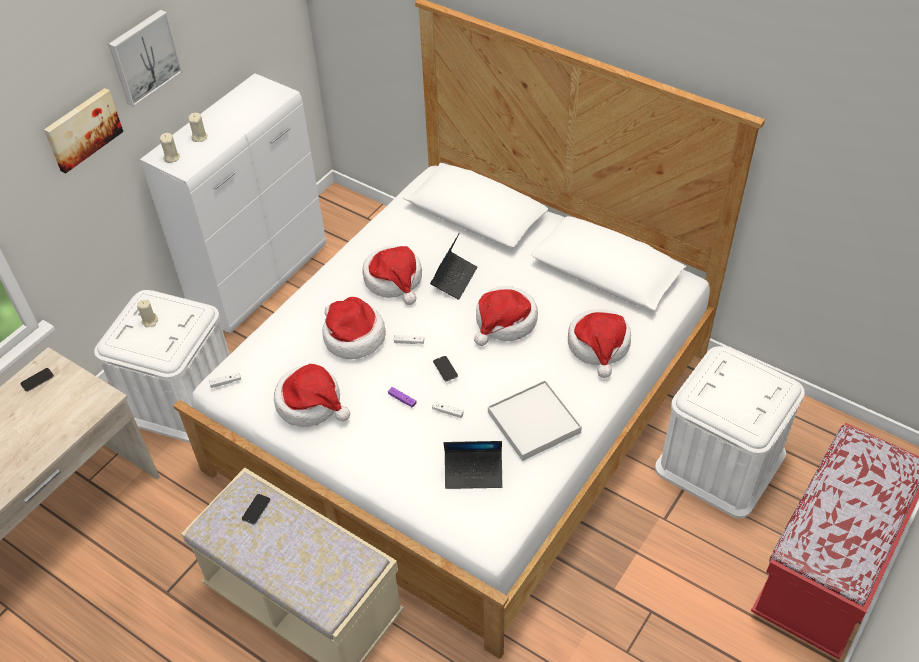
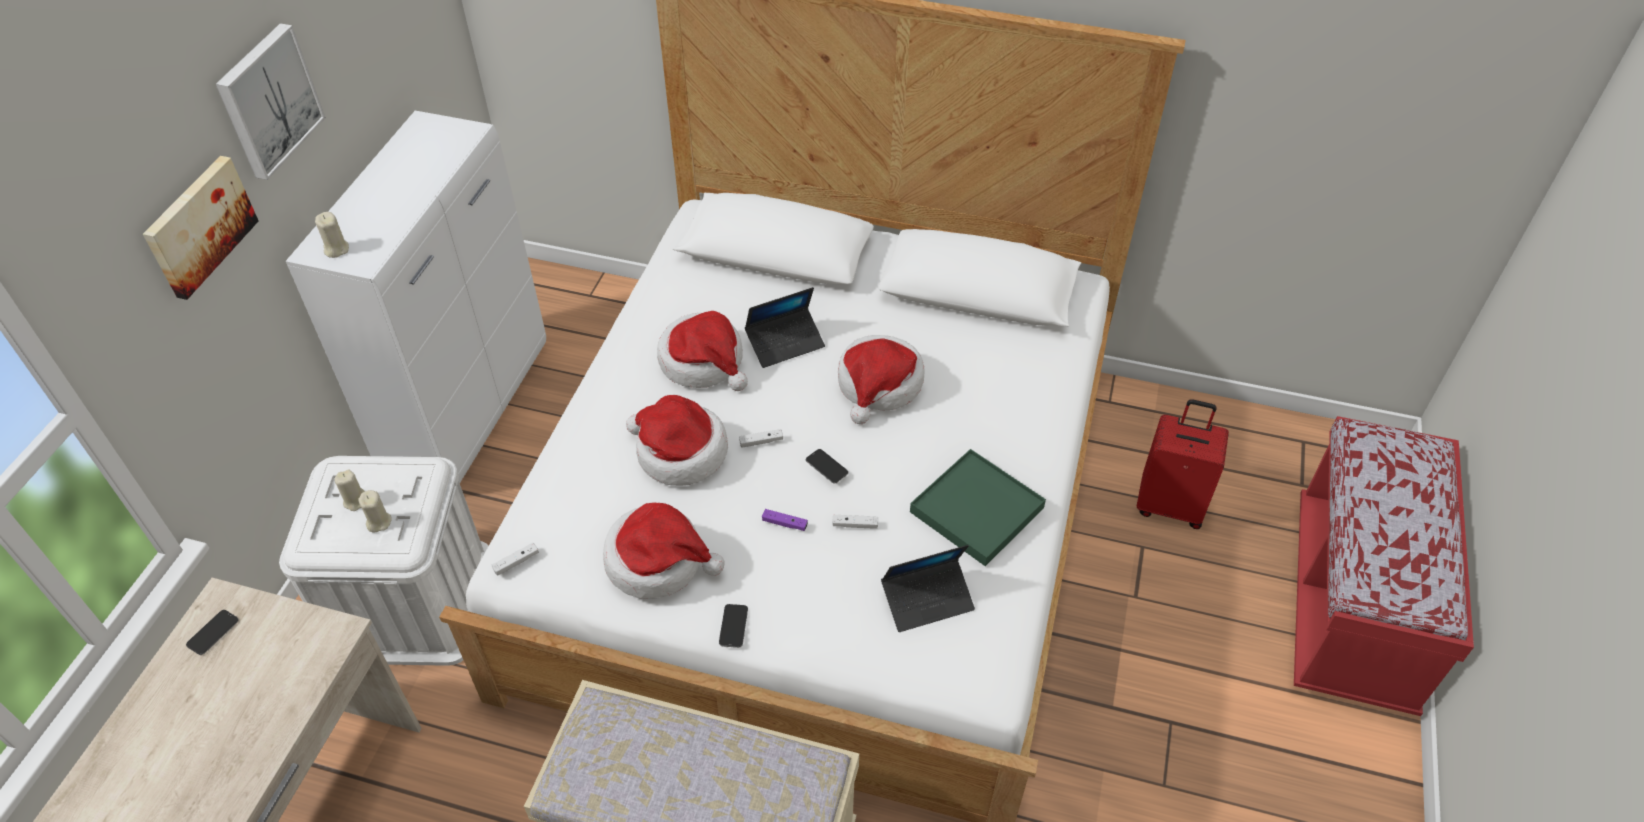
camera: 20 degrees left, 0 degrees up
beige candle [188,113,208,142] -> beige candle moved to [358,490,392,532]
phone [242,494,271,524] -> phone moved to [719,604,748,648]
laptop [430,233,477,300] -> laptop turned 60 degrees clockwise [745,287,825,368]
white tray [488,380,582,461] -> green tray [910,449,1046,566]
hat [568,309,631,378] -> none
white storage box [655,346,805,519] -> red suitcase [1137,399,1229,529]

